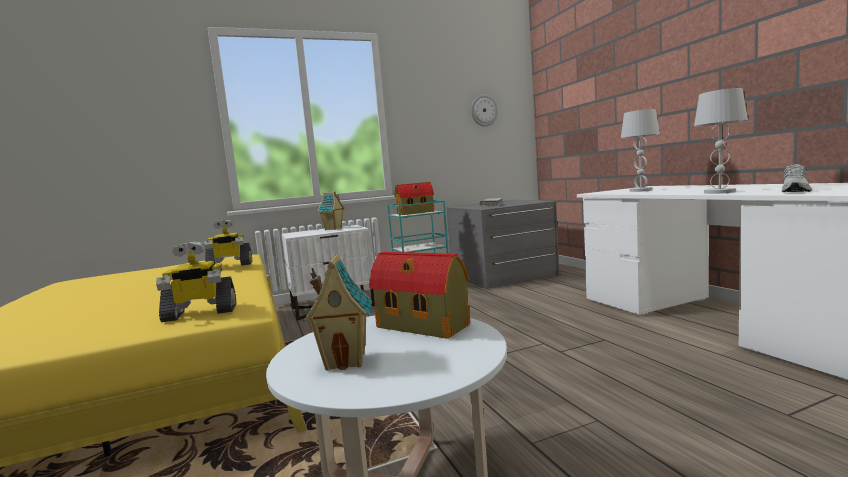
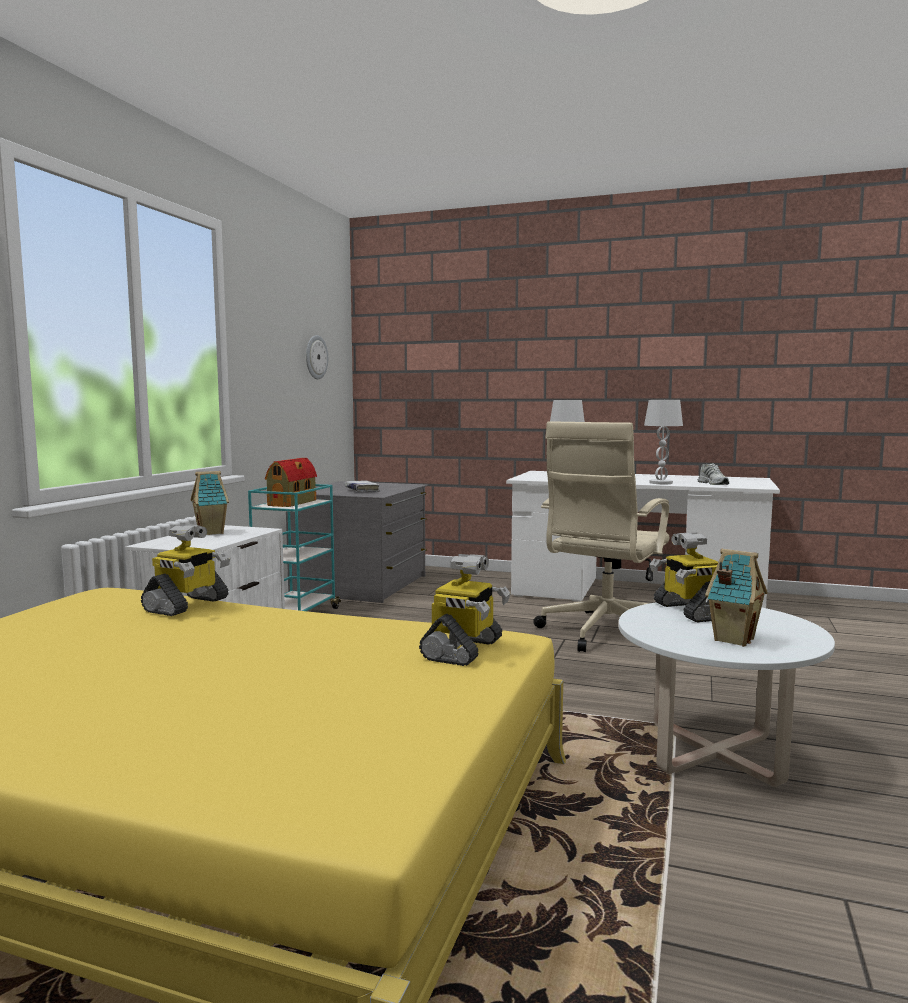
camera: 50 degrees left, 0 degrees up
toy house [369,252,470,339] -> toy robot [650,533,718,622]
none -> beige office chair [533,421,669,652]

